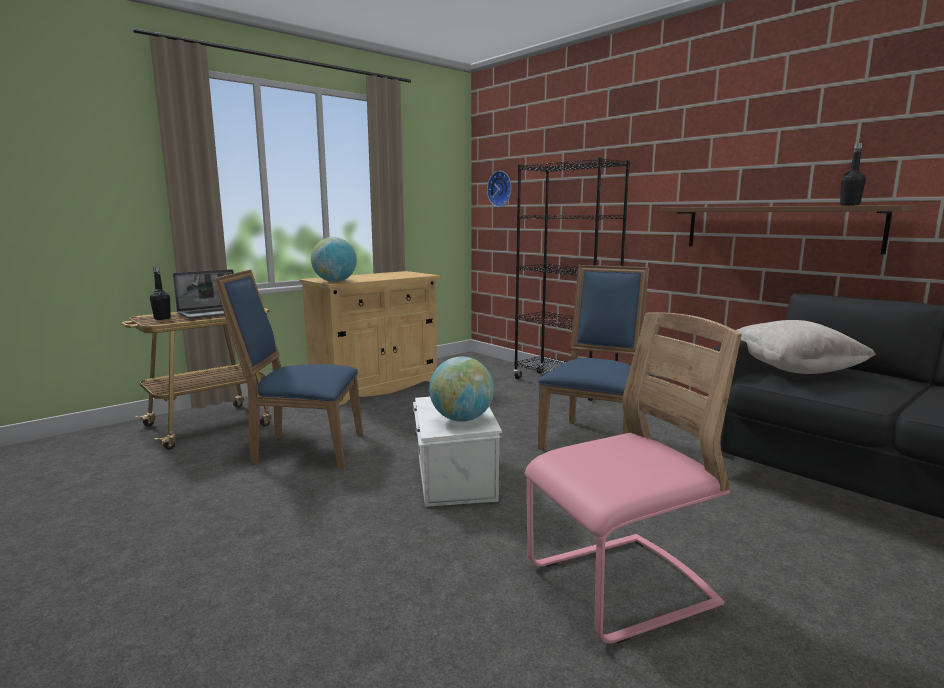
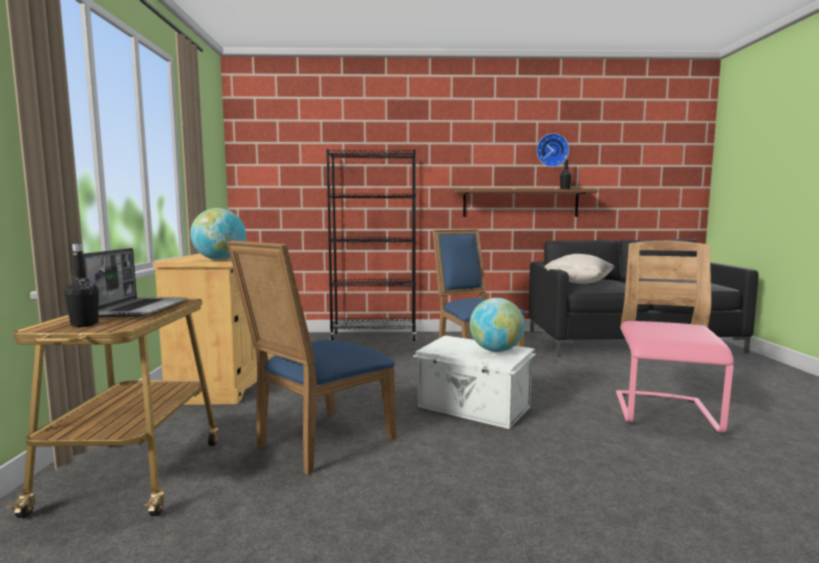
camera: 50 degrees left, 5 degrees down
wall clock [487,171,512,207] -> wall clock moved to [537,133,569,167]

